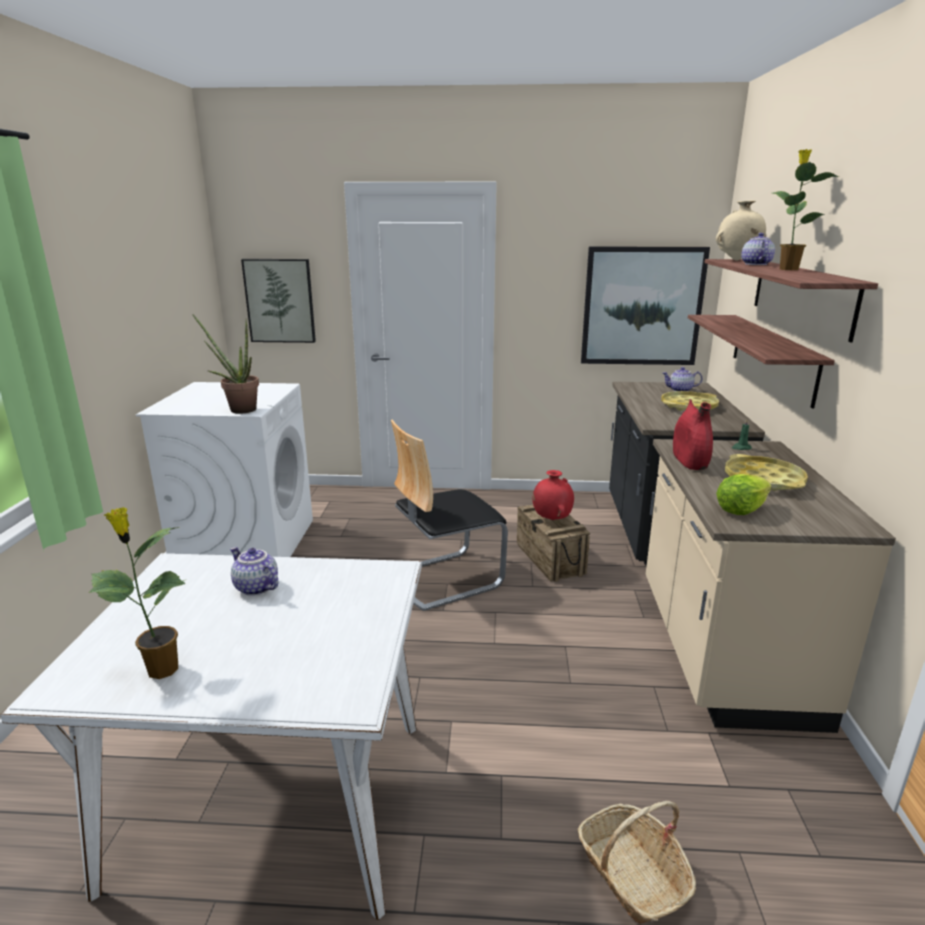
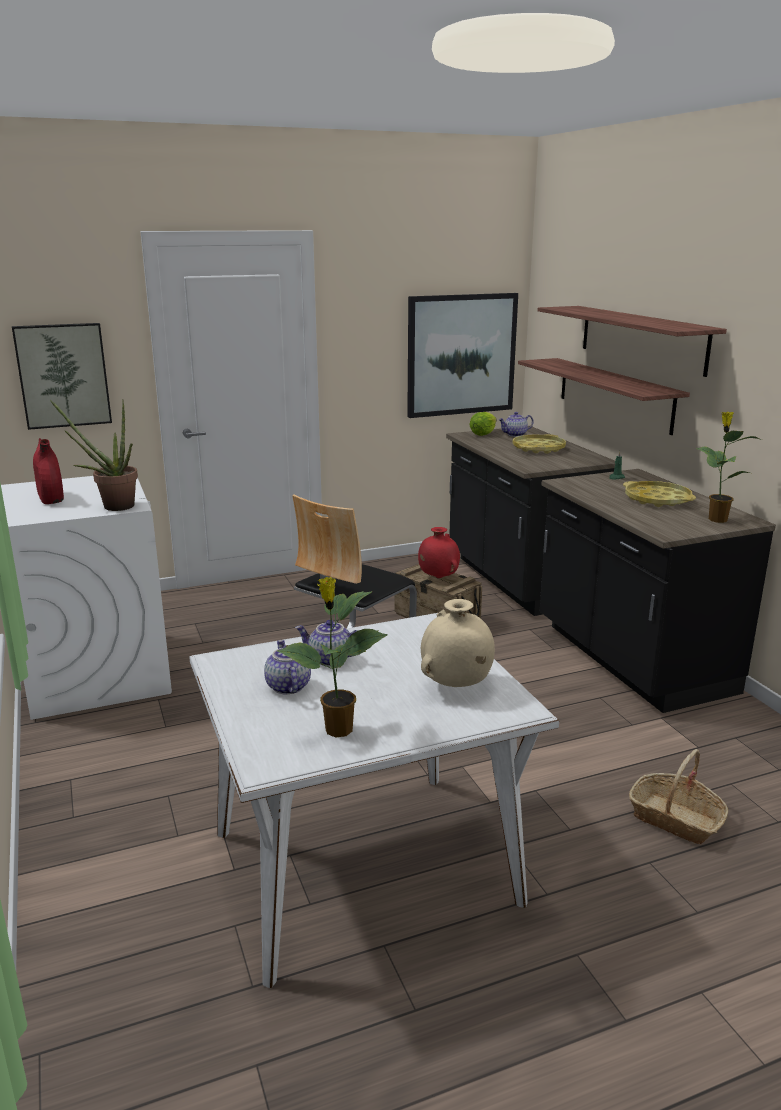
camera: 25 degrees left, 0 degrees up
beige counter [646,439,896,733] -> black counter [540,469,776,713]
red vase [673,399,713,470] -> red vase moved to [33,438,64,504]
beige vase [716,200,766,260] -> beige vase moved to [421,599,495,687]
lettuce [716,474,772,515] -> lettuce moved to [469,412,496,436]
teapot [741,233,775,265] -> teapot moved to [264,640,311,694]
potted plant [772,149,840,270] -> potted plant moved to [696,412,762,523]

